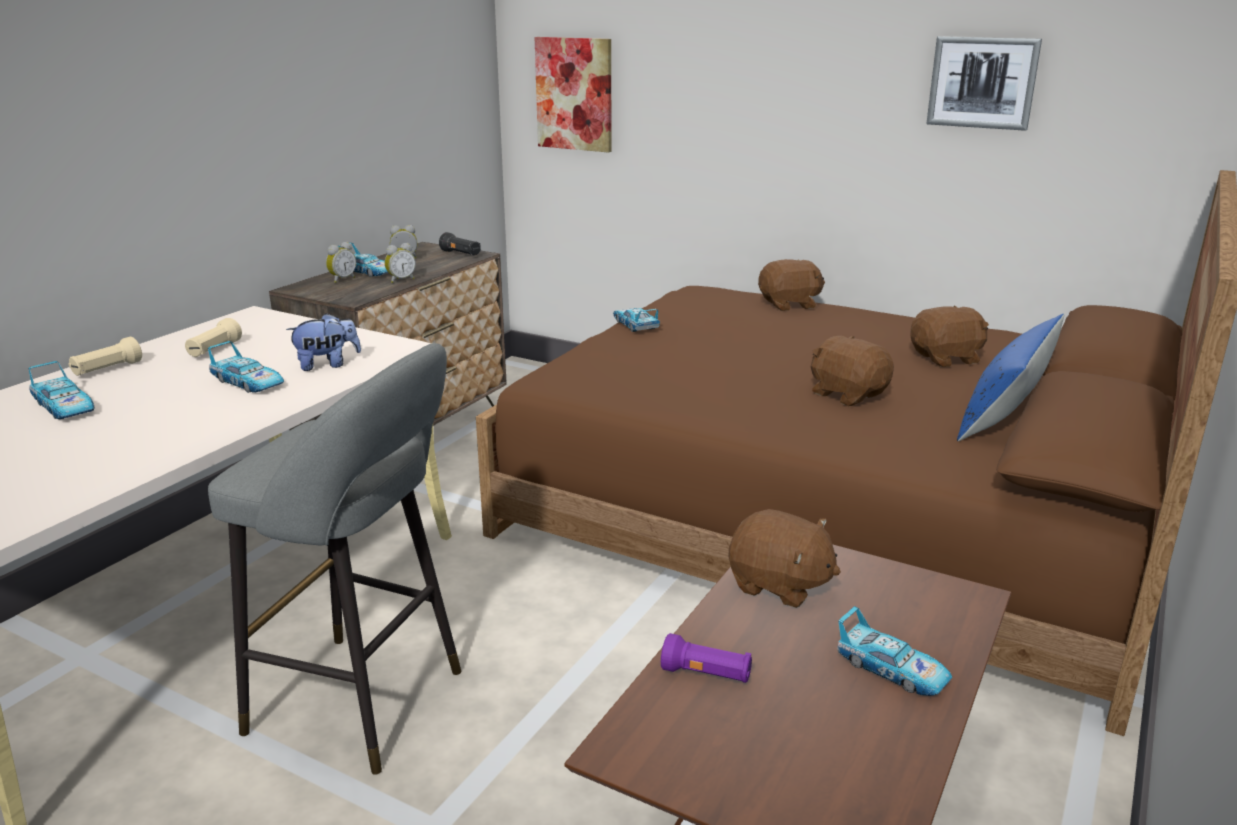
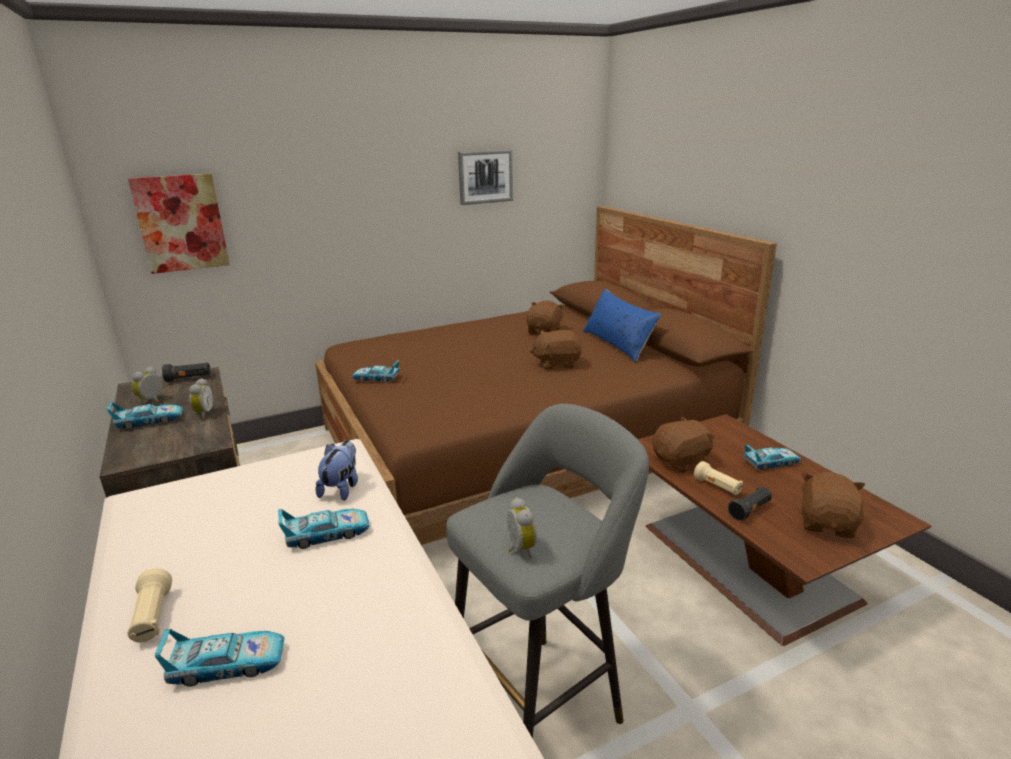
camera: 55 degrees left, 0 degrees up
beige flashlight [185,318,242,357] -> beige flashlight moved to [694,461,743,495]
alarm clock [326,242,356,283] -> alarm clock moved to [507,497,537,558]
purple flashlight [661,633,752,683] -> black flashlight [728,487,772,521]
brown plush toy [758,259,825,311] -> brown plush toy moved to [801,472,865,538]

